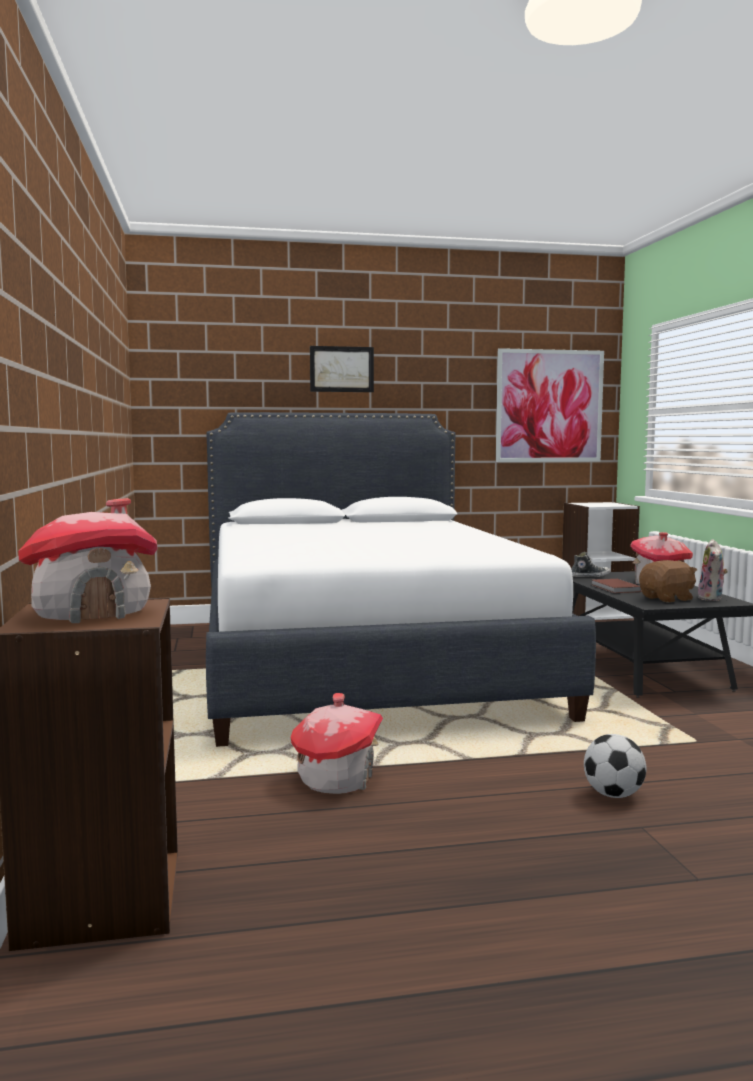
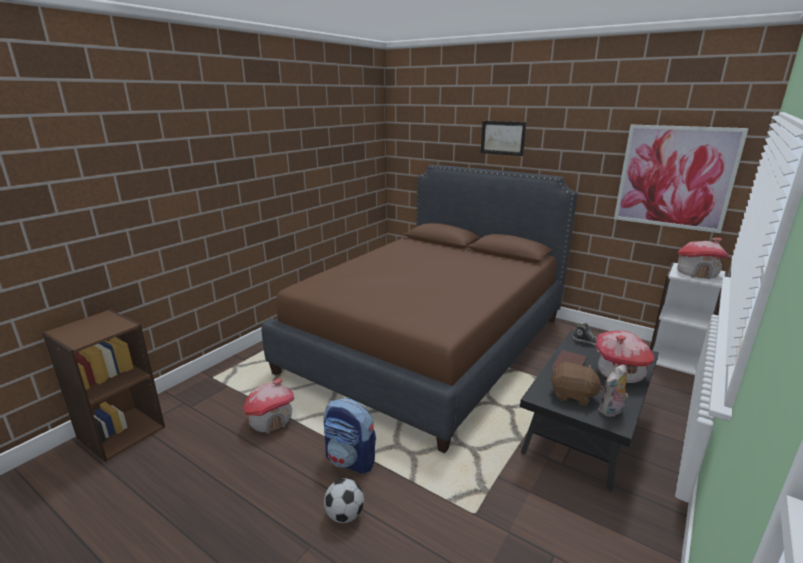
camera: 45 degrees right, 15 degrees up
toy house [18,498,158,623] -> toy house moved to [677,238,729,279]
white bed [206,412,596,747] -> brown bed [261,164,578,453]
none -> backpack [324,398,376,474]

